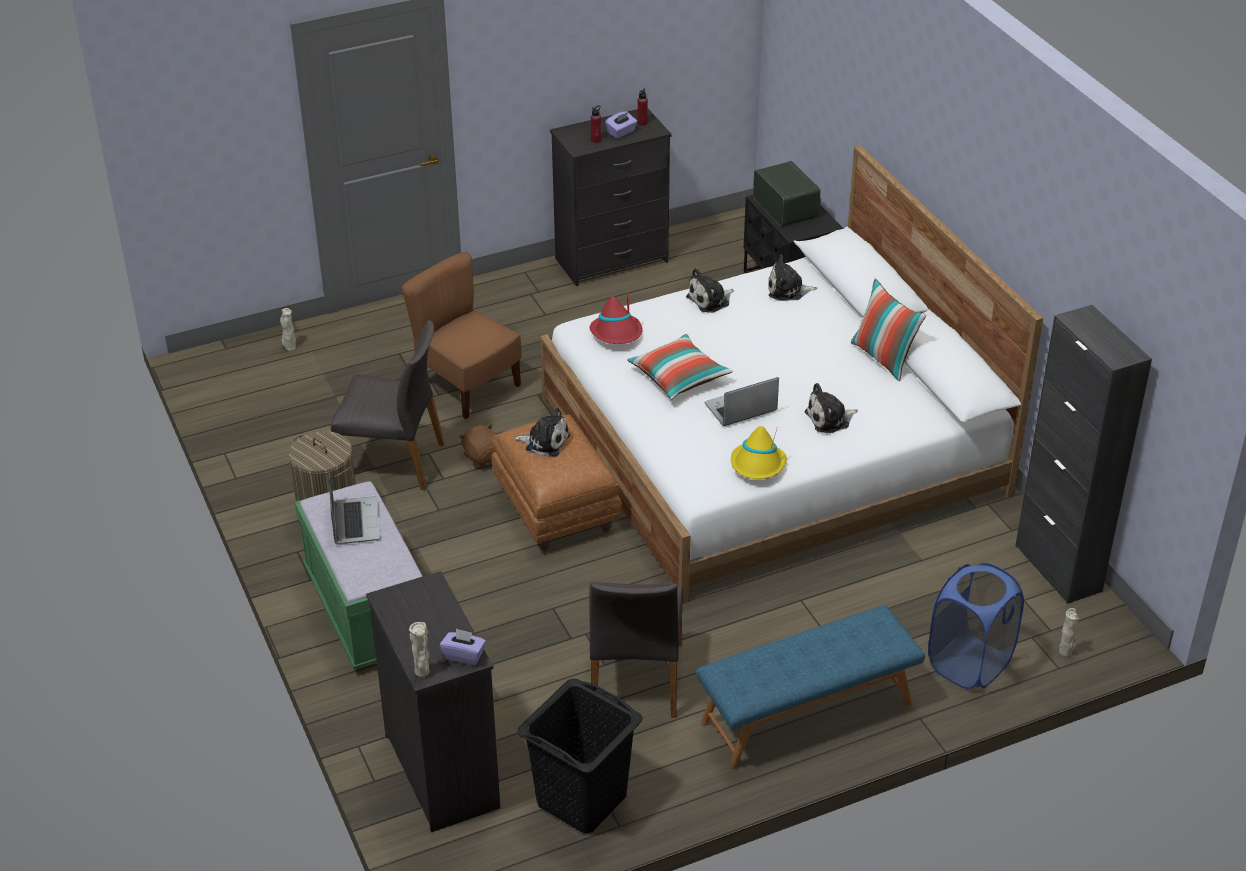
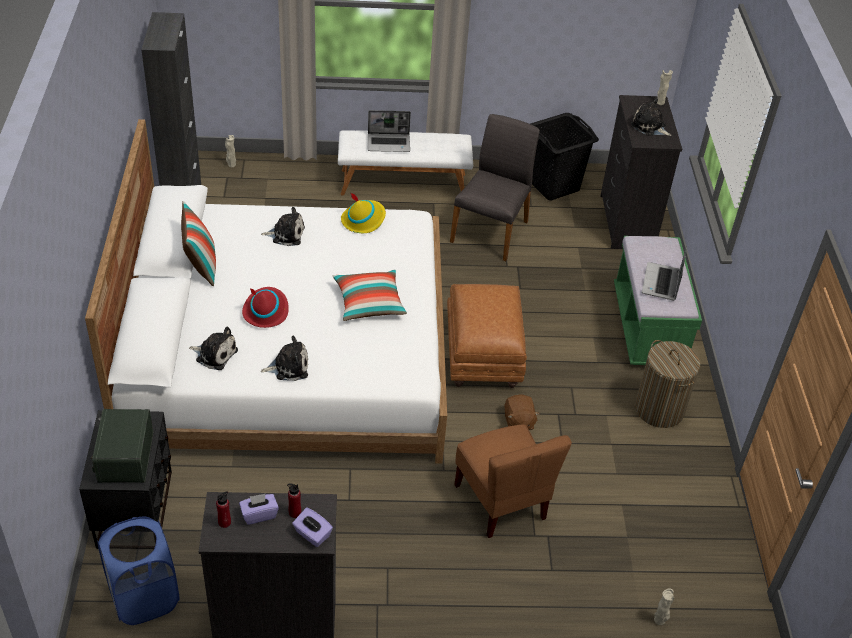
camera: 160 degrees left, 5 degrees up
grey chair [331,320,444,490] -> none
purple tissue box [440,628,486,666] -> purple tissue box moved to [292,507,333,547]
plush toy [514,408,570,456] -> plush toy moved to [631,97,671,136]
red hat [590,295,642,344] -> red hat moved to [242,287,289,328]
blue bench [696,605,925,770] -> white bench [338,130,473,196]
laptop [705,377,779,426] -> laptop moved to [368,110,411,152]
blue laundry basket [928,563,1024,689] -> blue laundry basket moved to [97,517,179,625]

